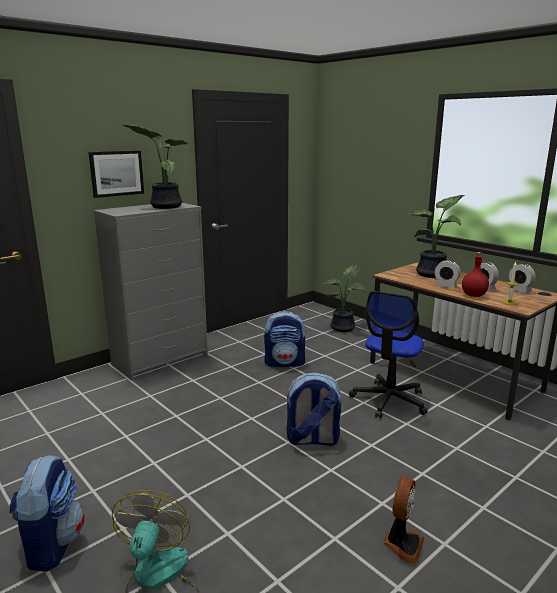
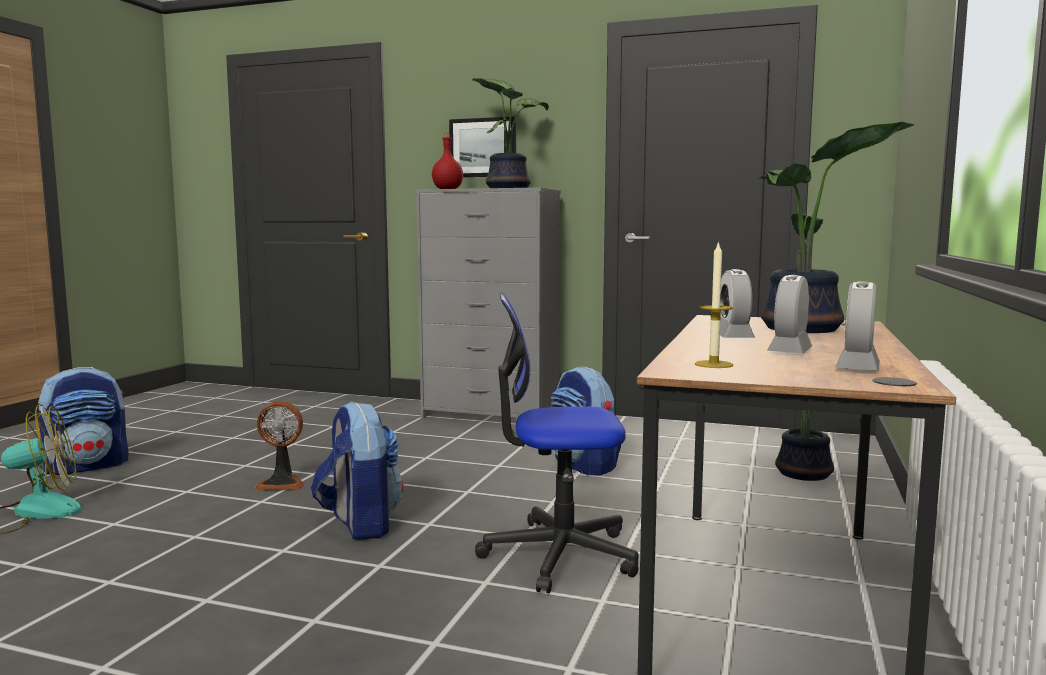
camera: 60 degrees right, 10 degrees down
fan [384,477,424,564] -> fan moved to [254,401,304,490]
red bottle [462,252,489,297] -> red bottle moved to [432,133,463,189]

